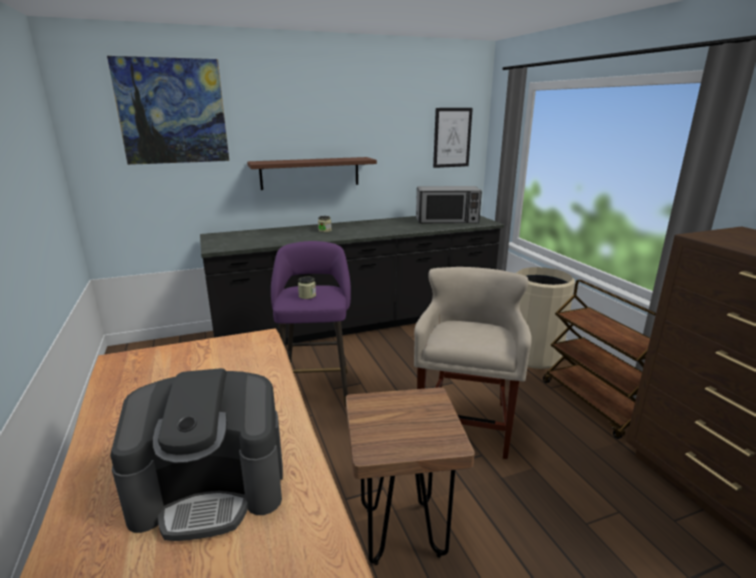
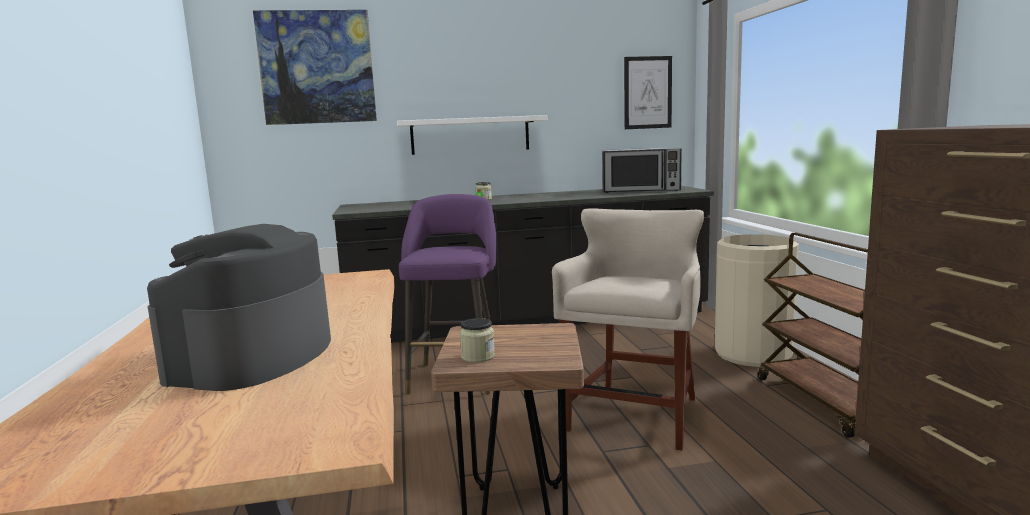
camera: 10 degrees right, 10 degrees down
coffee machine [110,368,283,541] -> coffee machine turned 105 degrees clockwise [147,224,331,391]
brown shelf [247,157,377,190] -> white shelf [397,115,548,155]
jar [298,276,316,299] -> jar moved to [460,318,495,363]

